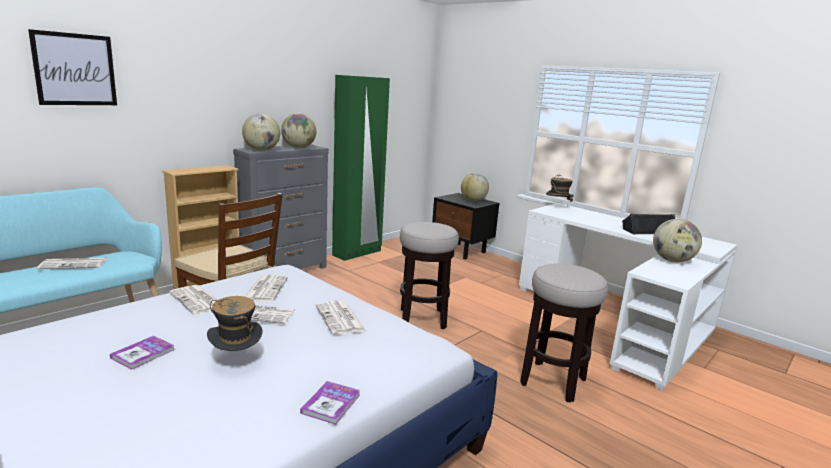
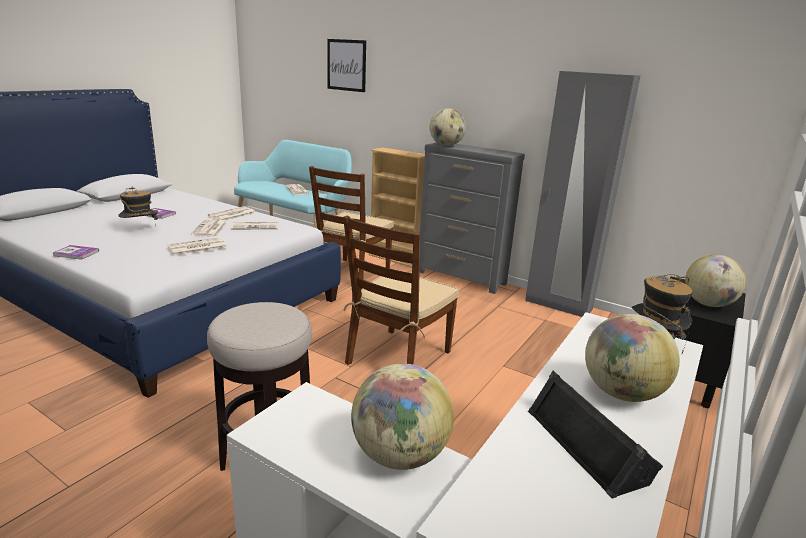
camera: 80 degrees right, 5 degrees up
globe [281,113,317,148] -> globe moved to [585,314,680,402]
green wardrobe [332,75,390,261] -> grey wardrobe [525,71,641,317]
stool [400,222,459,329] -> brown chair [343,215,460,365]

